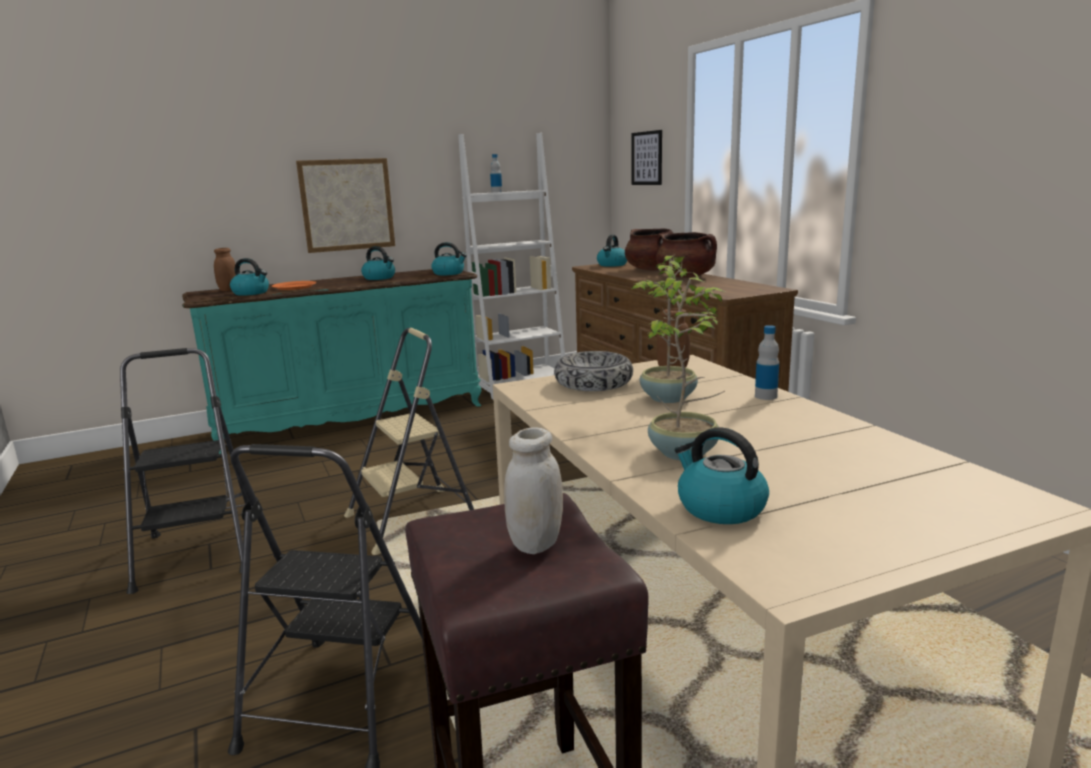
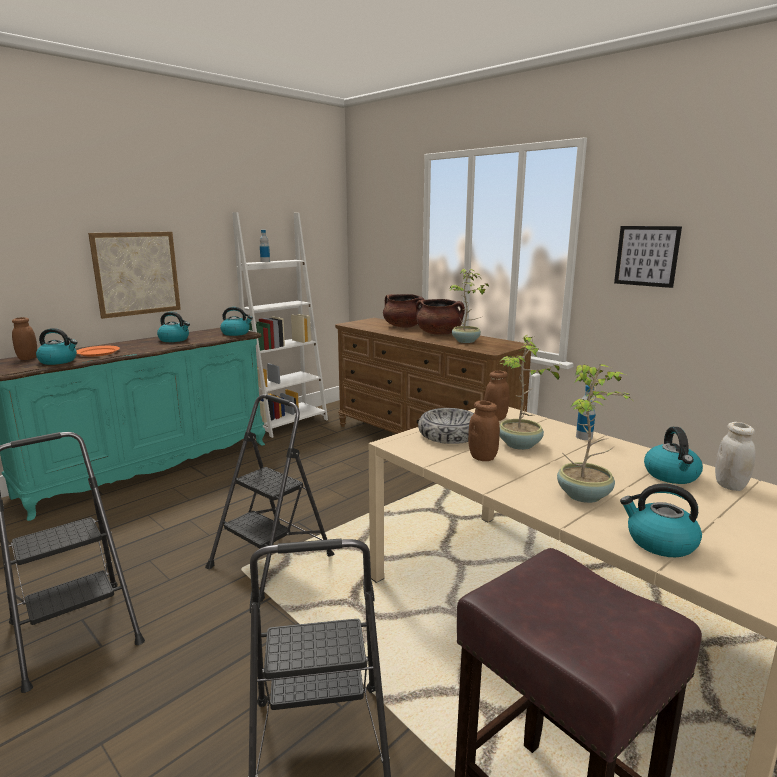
camera: 20 degrees left, 0 degrees up
beige step ladder [344,328,474,555] -> black step ladder [205,394,334,602]
white jar [504,427,563,554] -> white jar moved to [715,422,756,491]
kettle [597,235,627,267] -> kettle moved to [644,427,703,484]
picture [632,130,662,185] -> picture moved to [614,226,682,288]
none -> potted plant [450,269,489,343]
none -> brown jar [468,401,500,461]

